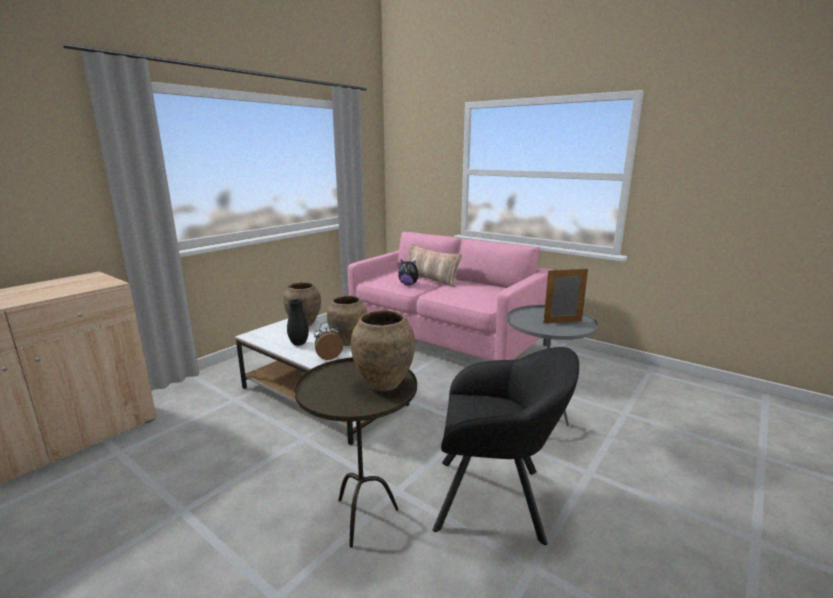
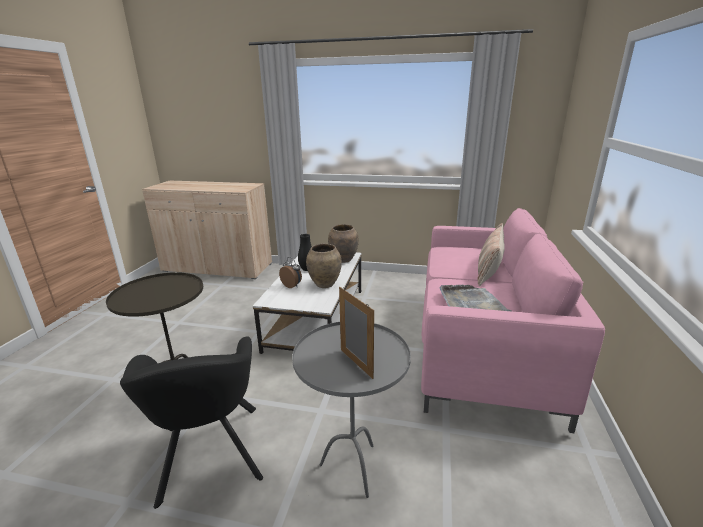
camera: 65 degrees right, 5 degrees up
brown vase [351,310,415,391] -> none
plush toy [398,260,422,285] -> none
none -> grey tray [439,285,513,312]

